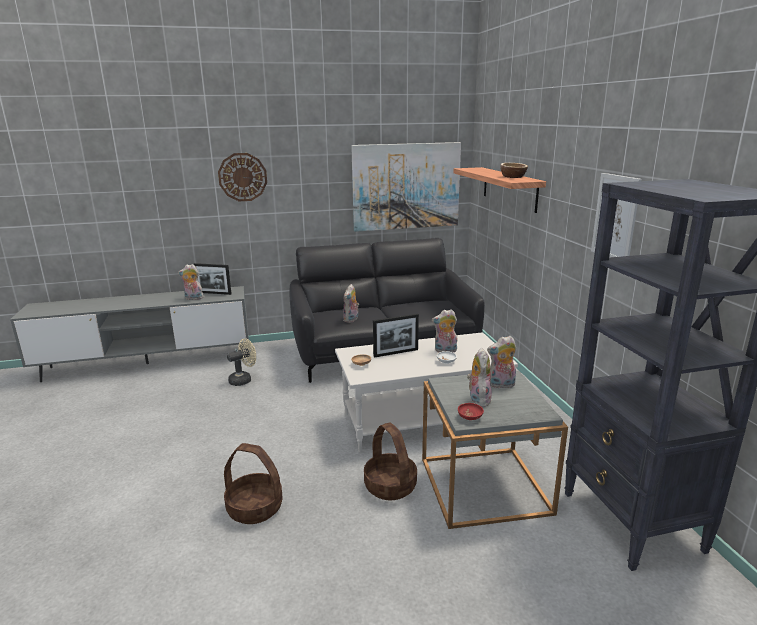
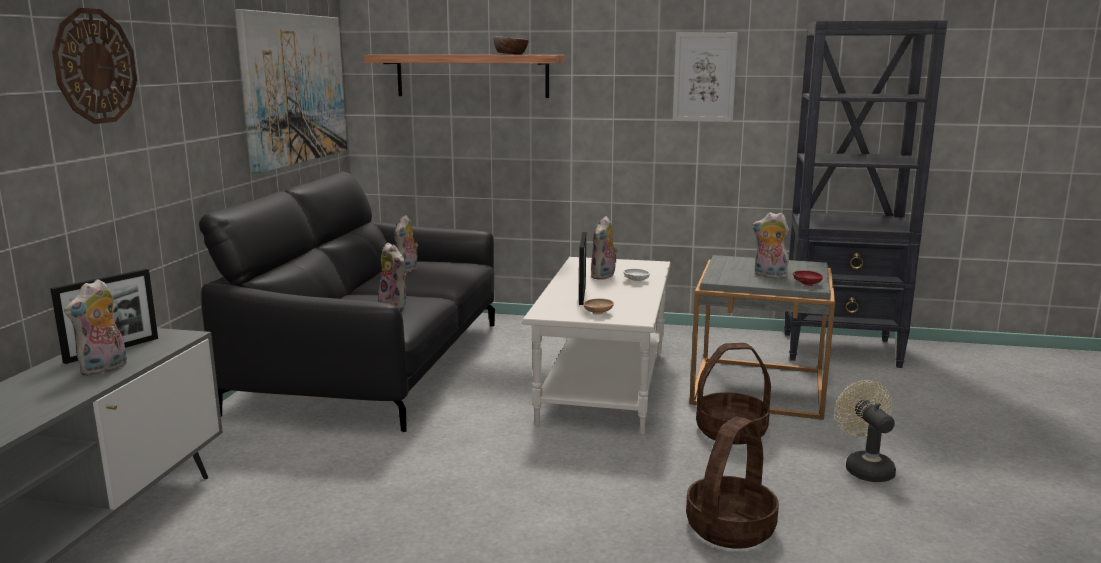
camera: 65 degrees left, 5 degrees down
beige fan [227,338,256,386] -> beige fan moved to [835,380,896,482]
plush toy [487,336,516,388] -> plush toy moved to [394,215,418,273]

